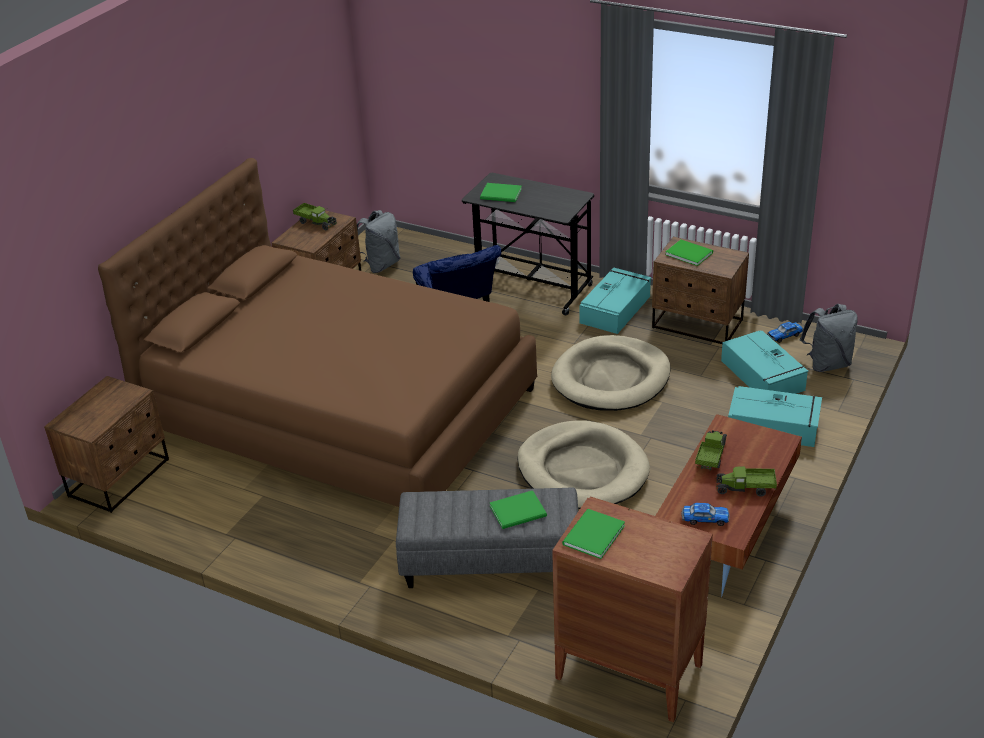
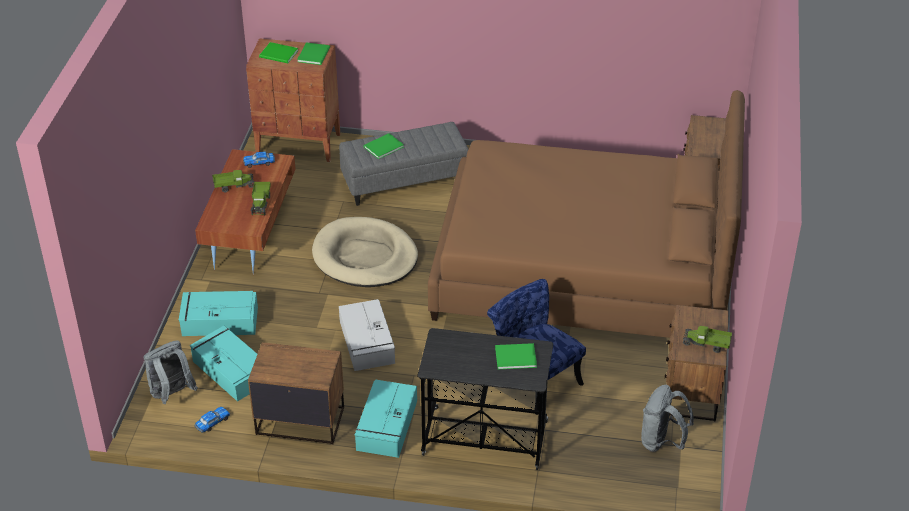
camera: 160 degrees right, 5 degrees up
beige dog bed [551,335,671,411] -> grey storage box [339,299,395,371]
green book [665,240,713,266] -> green book moved to [259,42,298,63]

